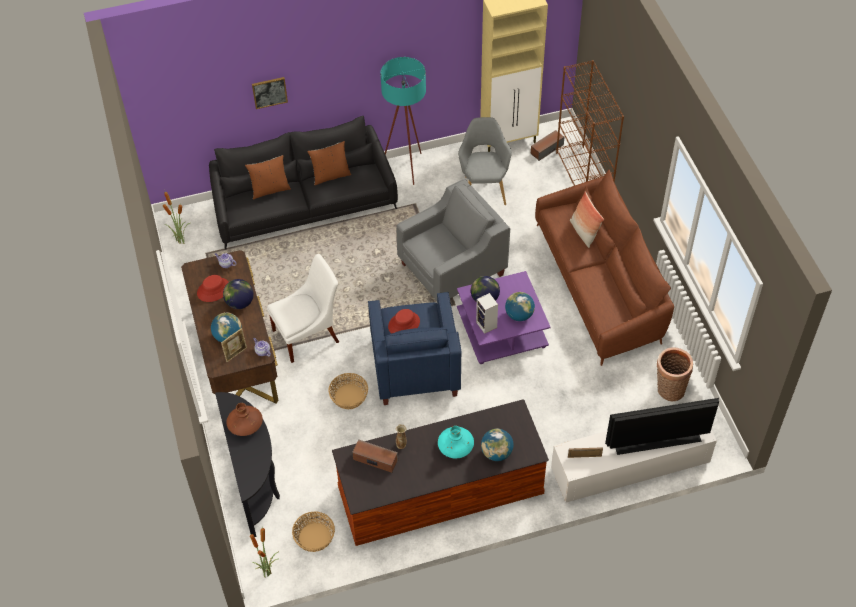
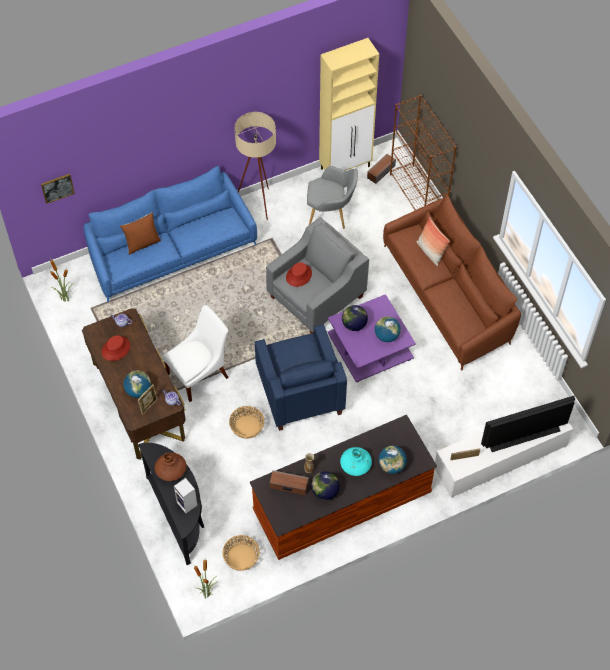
camera: 10 degrees left, 5 degrees up
black sofa [209,116,398,249] -> blue sofa [84,166,257,302]
globe [223,279,254,309] -> globe moved to [311,471,340,500]
picture [252,77,288,109] -> picture moved to [41,173,75,204]
brown pillow [307,141,351,185] -> none
turquoise floor lamp [381,57,426,185] -> beige floor lamp [235,112,276,220]
red hat [388,309,420,334] -> red hat moved to [286,262,312,287]
grey armchair [458,117,512,205] -> grey armchair turned 105 degrees clockwise [307,166,358,229]
speaker [476,293,498,334] -> speaker moved to [174,478,198,513]
basket [657,347,693,402] -> none

